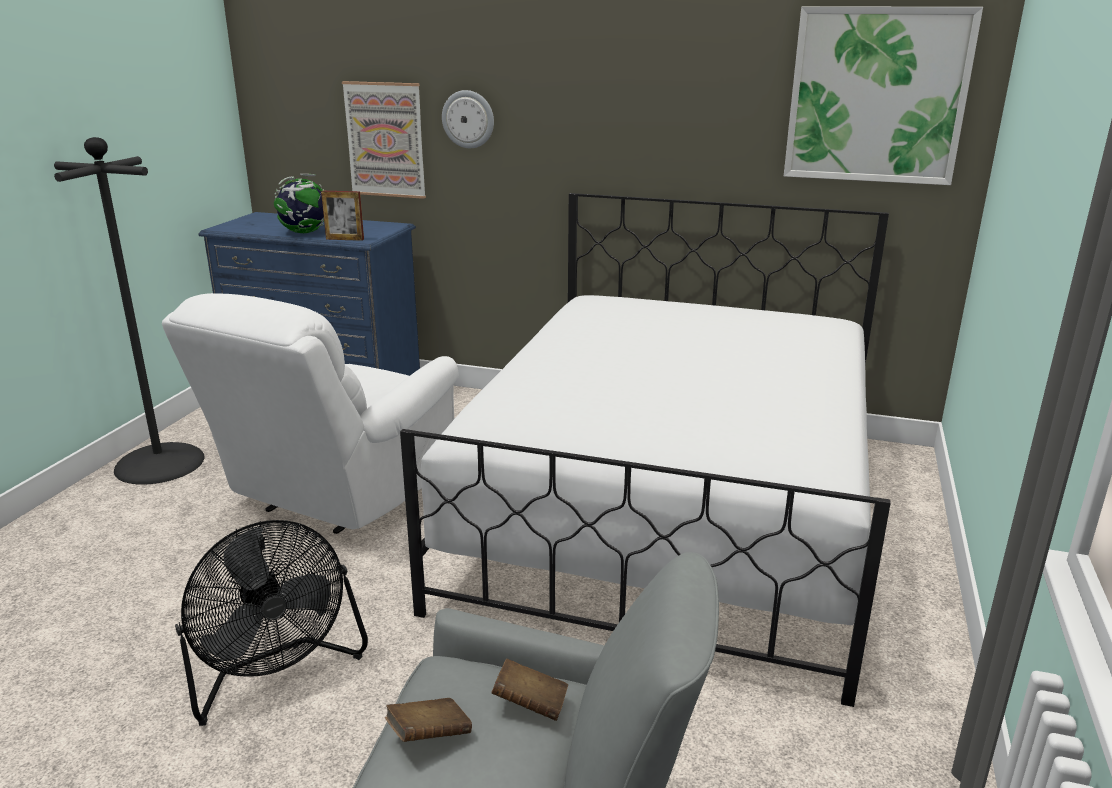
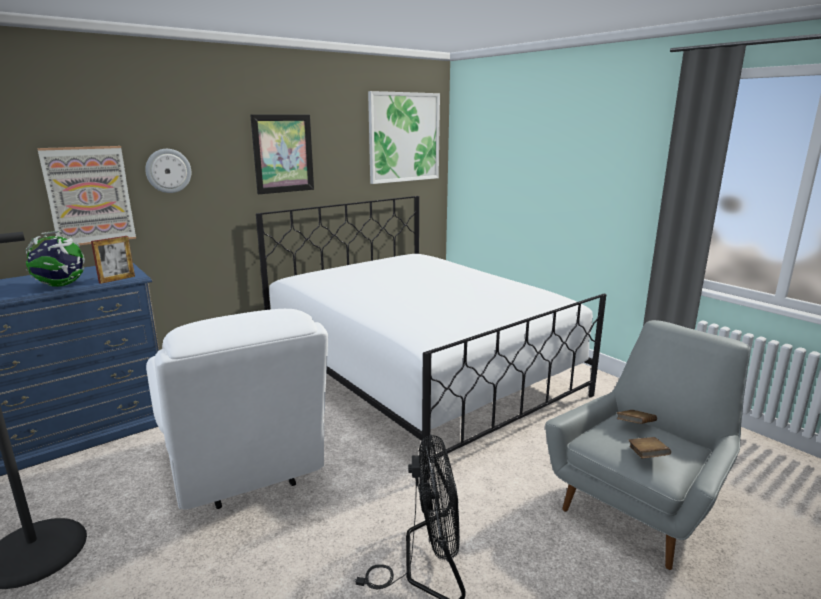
camera: 55 degrees left, 5 degrees down
none -> picture [250,114,314,194]

